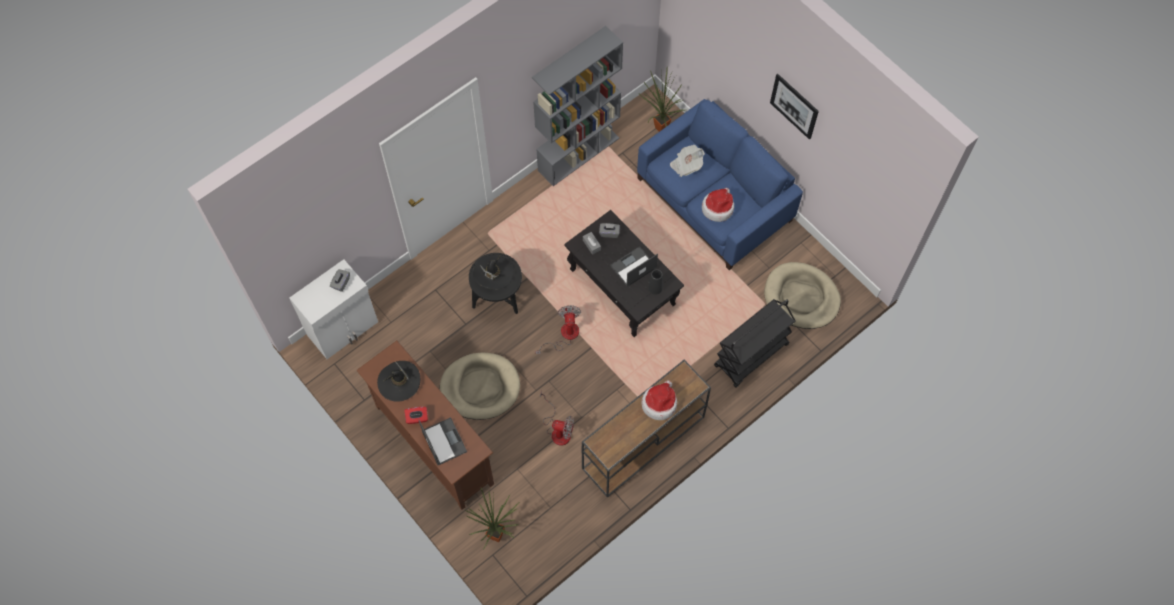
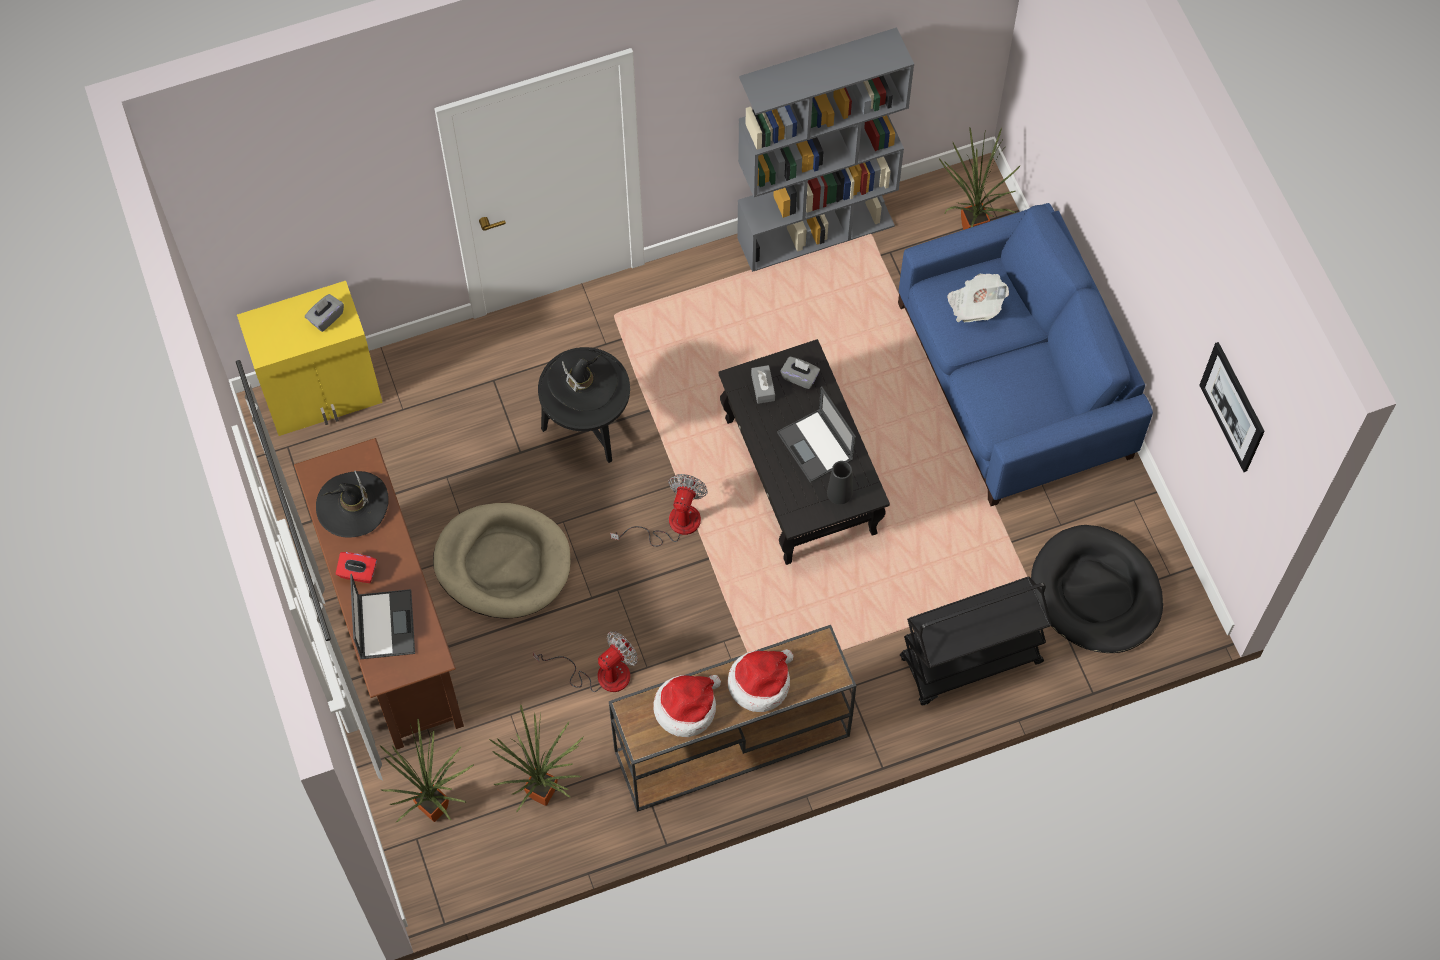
camera: 20 degrees right, 0 degrees up
white cabinet [289,259,378,359] -> yellow cabinet [237,281,383,436]
fan [540,390,574,446] -> fan turned 75 degrees counterclockwise [533,631,638,692]
laptop [610,246,658,287] -> laptop turned 105 degrees counterclockwise [777,386,856,482]
hat [702,188,734,222] -> hat moved to [653,675,721,737]
beige dog bed [764,262,841,329] -> black dog bed [1031,525,1163,653]
picture [770,74,819,140] -> picture moved to [1199,342,1265,472]
none -> potted plant [489,704,583,812]

